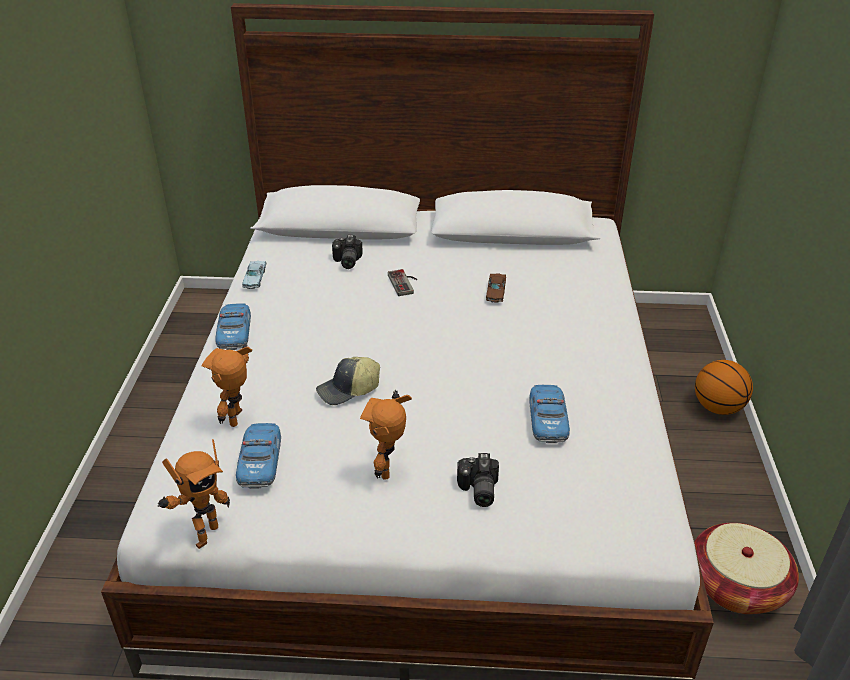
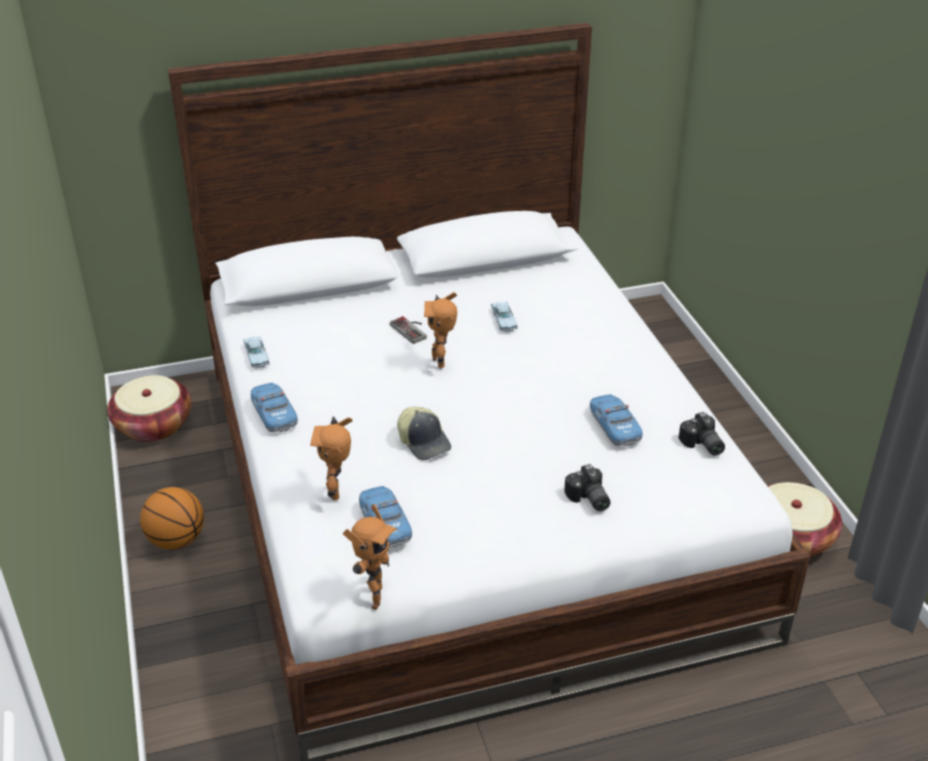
camera: 20 degrees left, 0 degrees up
cap [316,357,380,405] -> cap turned 75 degrees counterclockwise [397,407,451,460]
camera [332,235,363,269] -> camera moved to [679,412,725,456]
toy robot [360,390,412,480] -> toy robot moved to [424,292,457,368]
brown toy car [486,273,506,303] -> blue toy car [491,302,518,331]
basketball [695,360,753,415] -> basketball moved to [140,487,204,549]
none -> basket [107,375,192,442]

